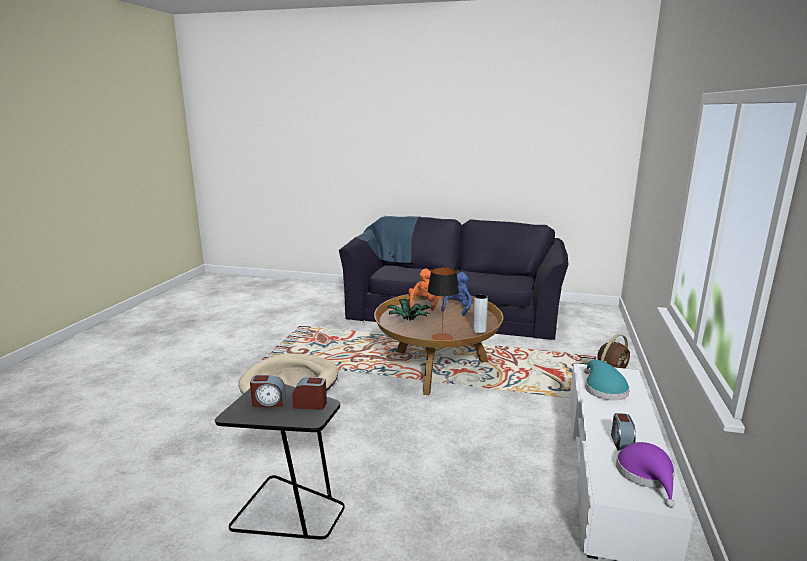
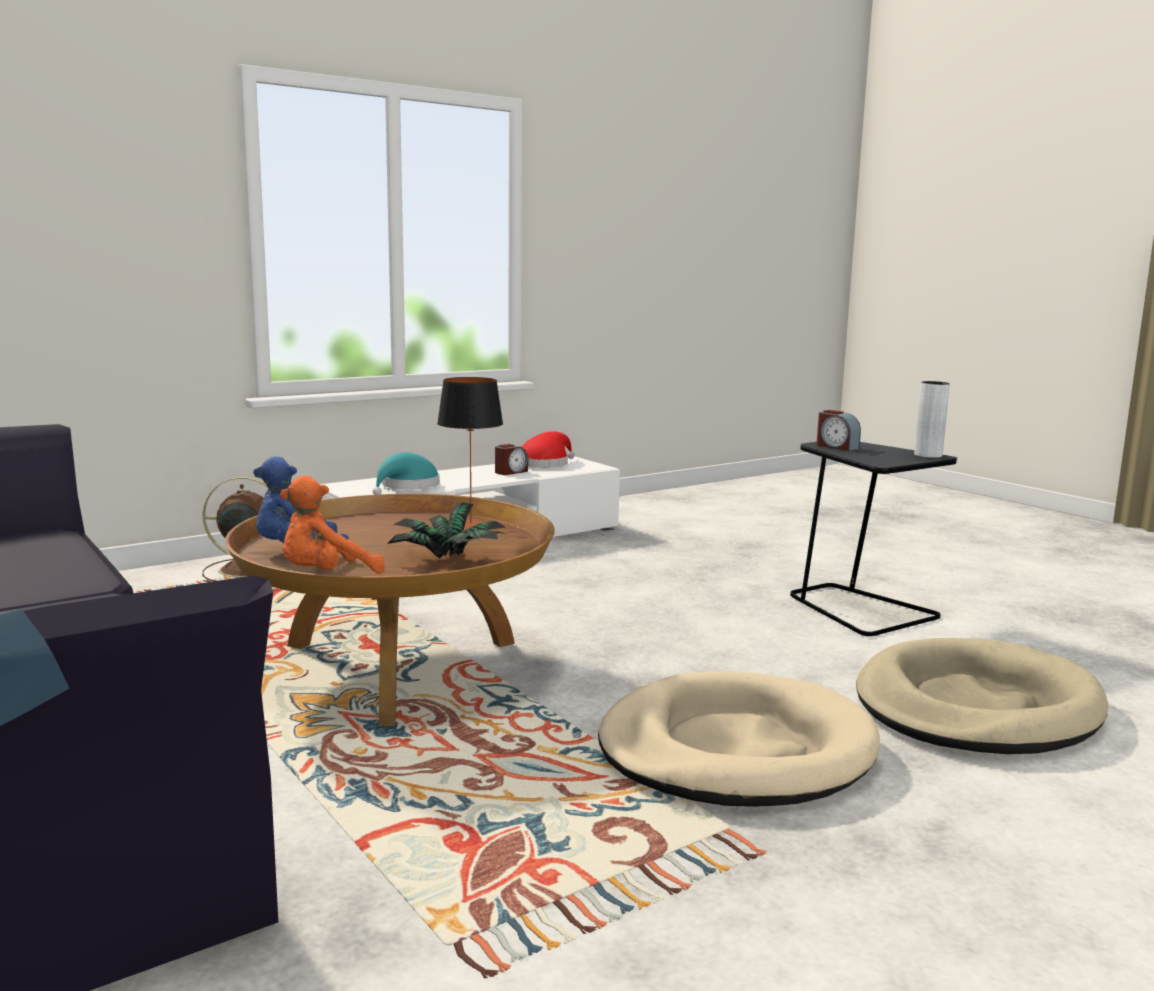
camera: 140 degrees left, 5 degrees down
alarm clock [250,375,286,407] -> none
grey vase [472,294,488,333] -> grey vase moved to [914,381,950,458]
purple hat [616,442,675,508] -> red hat [522,431,575,468]
none -> beige dog bed [856,638,1108,754]

